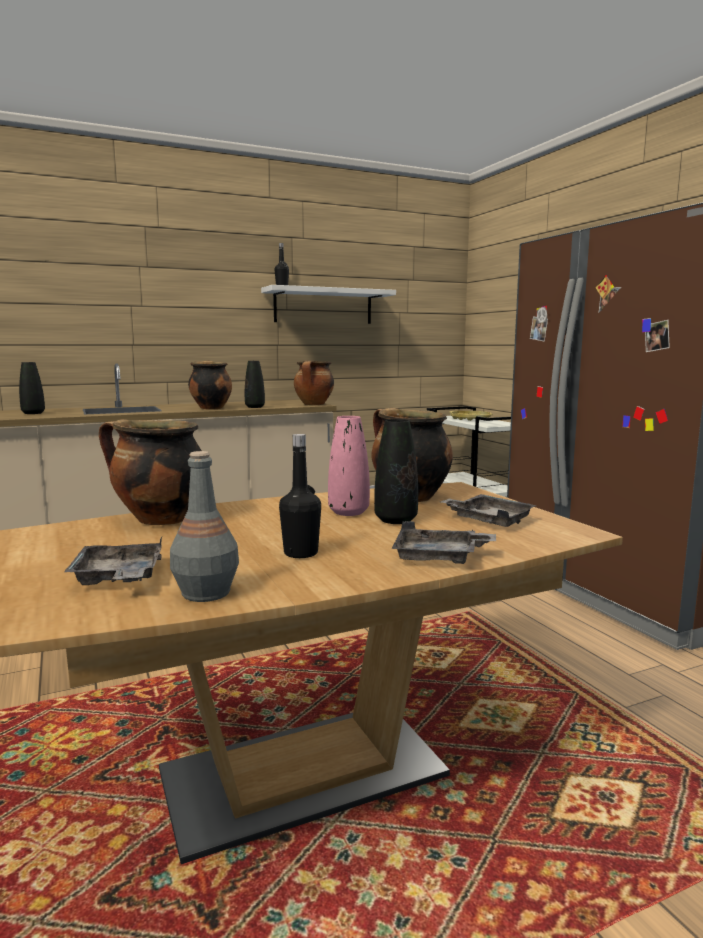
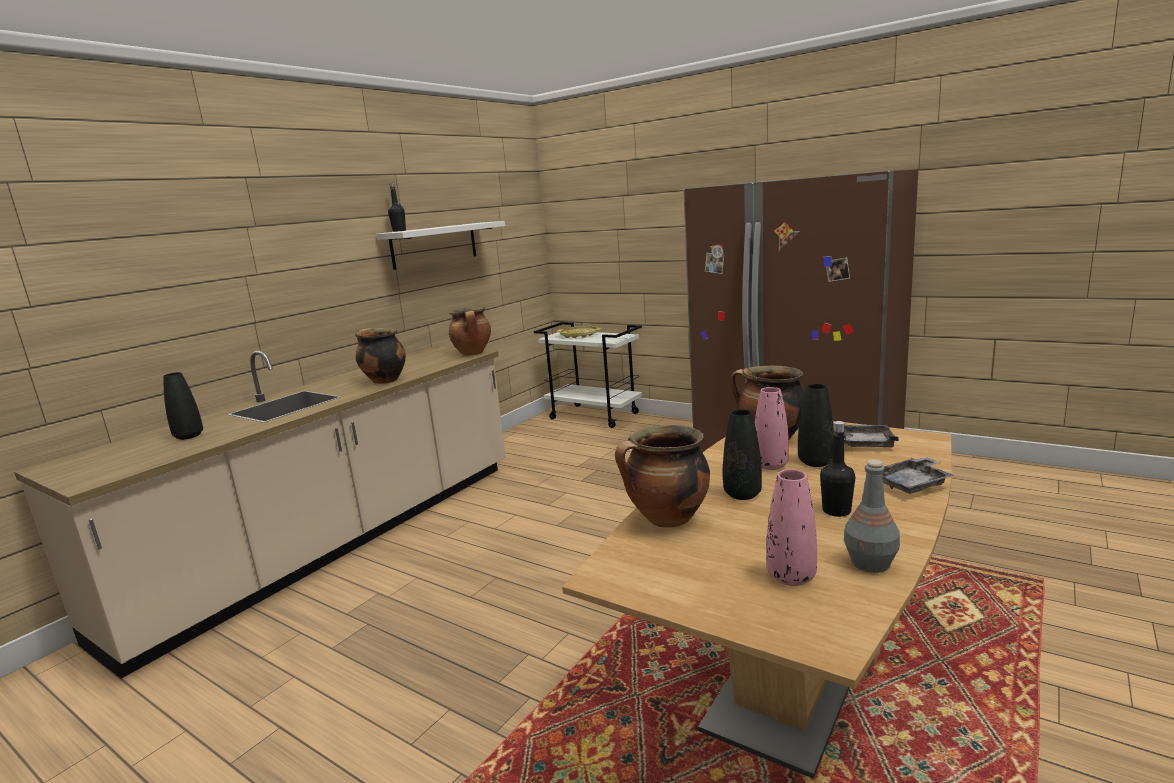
camera: 30 degrees left, 5 degrees up
grey tray [64,537,162,585] -> pink vase [766,469,817,586]
black vase [245,361,265,408] -> black vase moved to [723,409,762,500]

